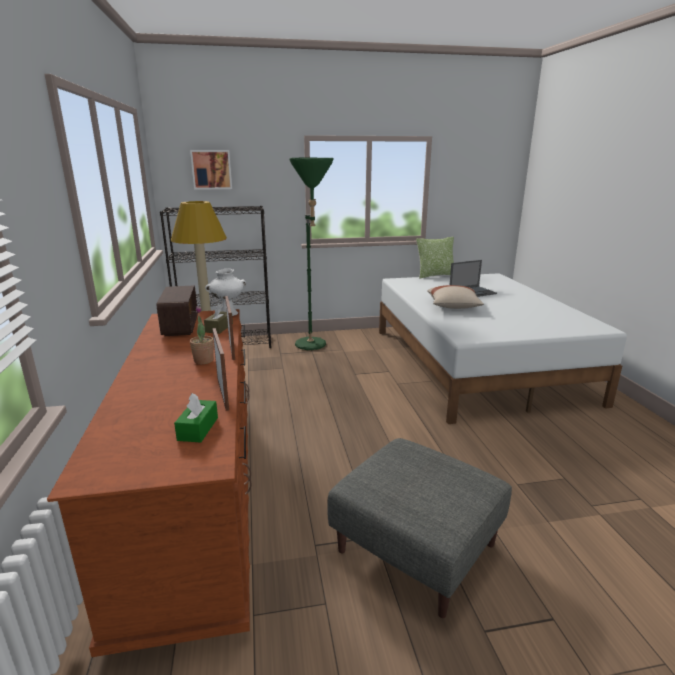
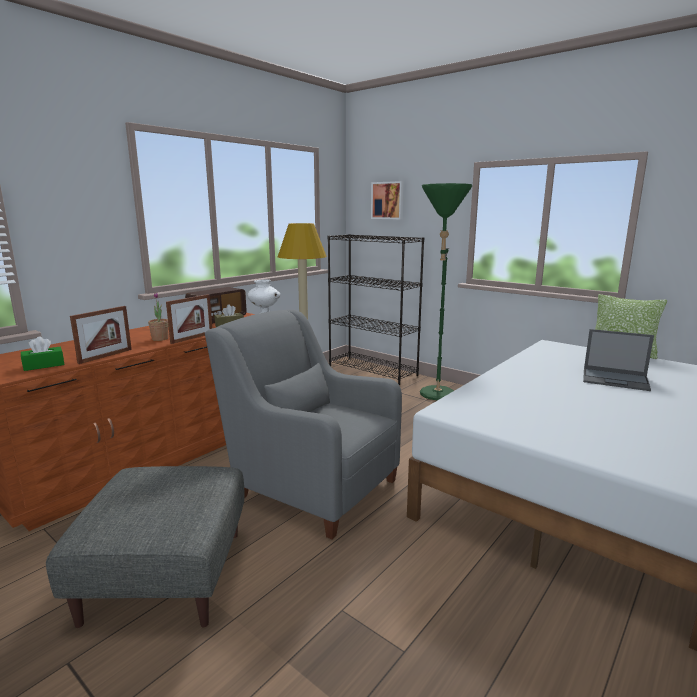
camera: 50 degrees right, 5 degrees down
beige pillow [427,285,484,309] -> none
none -> grey armchair [205,310,402,540]

